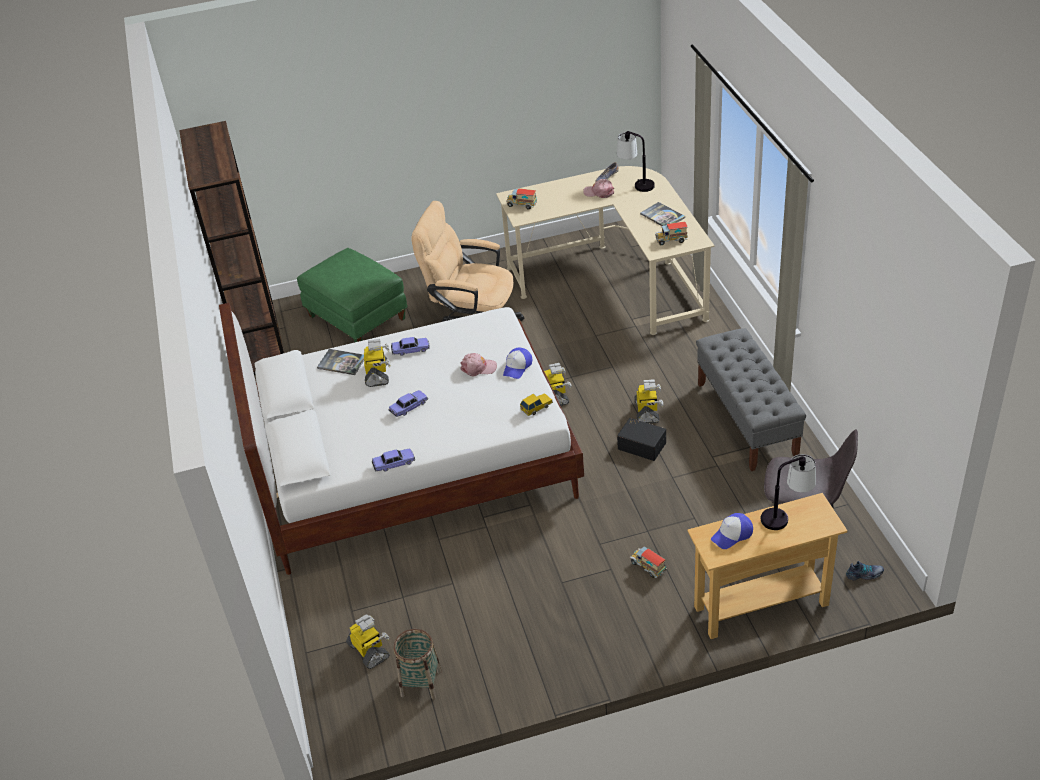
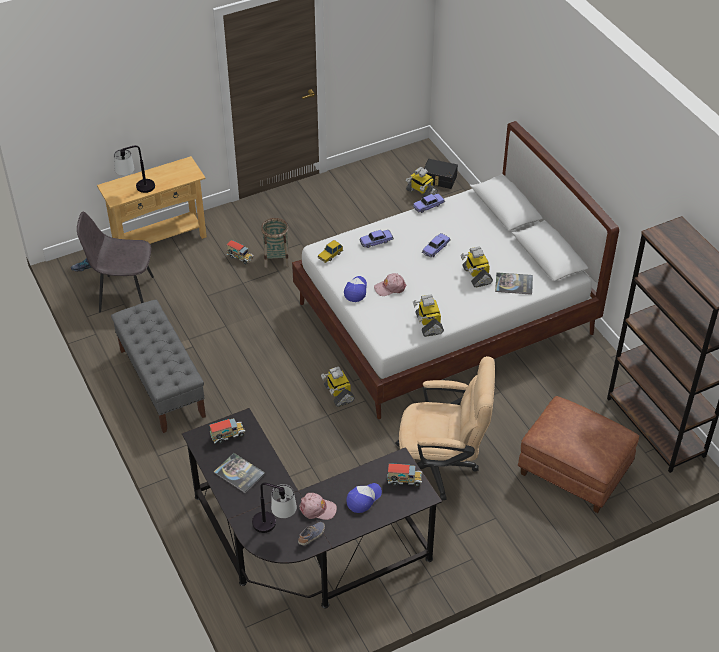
camera: 165 degrees right, 5 degrees up
green ottoman [297,248,408,342] -> brown ottoman [518,396,639,513]
toy car [391,337,430,356] -> toy car moved to [360,230,394,248]
basket [393,629,442,699] -> basket moved to [261,218,289,268]
beige desk [496,166,715,335] -> black desk [182,408,442,608]
black storage box [617,418,666,461] -> black storage box moved to [424,159,458,189]
toy robot [634,379,663,424] -> toy robot moved to [413,294,444,337]
cap [711,513,753,549] -> cap moved to [346,483,382,513]

